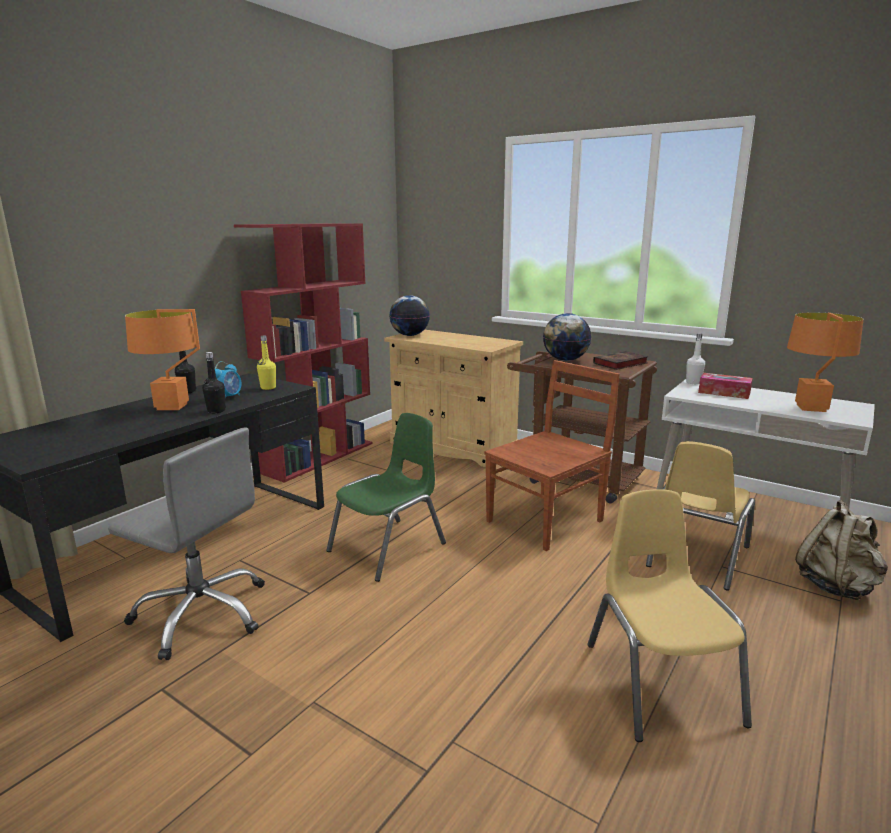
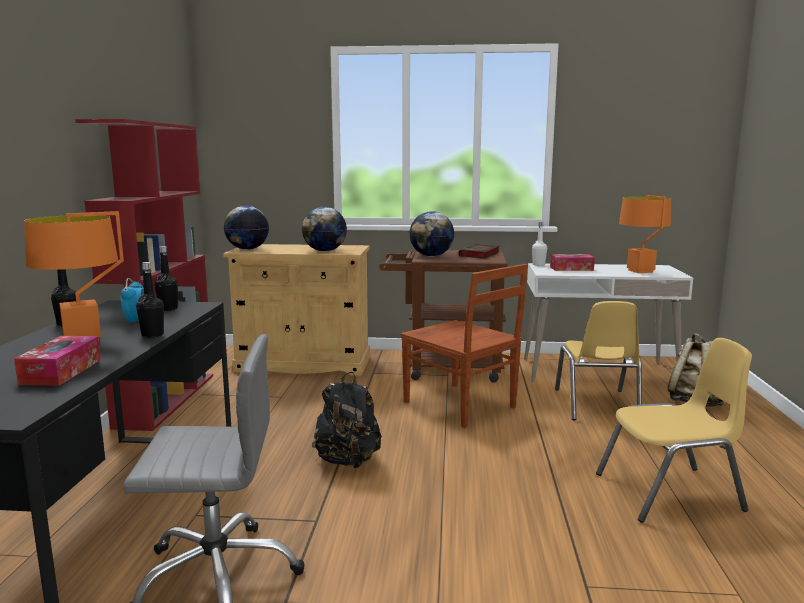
camera: 30 degrees left, 5 degrees down
yellow bottle [257,335,276,390] -> black bottle [154,246,178,311]
green chair [326,413,446,582] -> black backpack [312,372,382,468]
brown chair [484,360,620,551] -> brown chair turned 120 degrees clockwise [401,264,528,428]
yellow chair [588,489,752,742] -> yellow chair turned 120 degrees clockwise [596,338,752,523]
none -> tissue box [14,336,101,386]
none -> globe [302,207,347,252]

